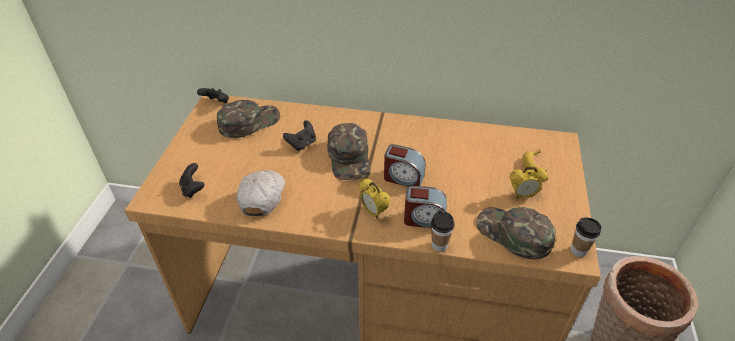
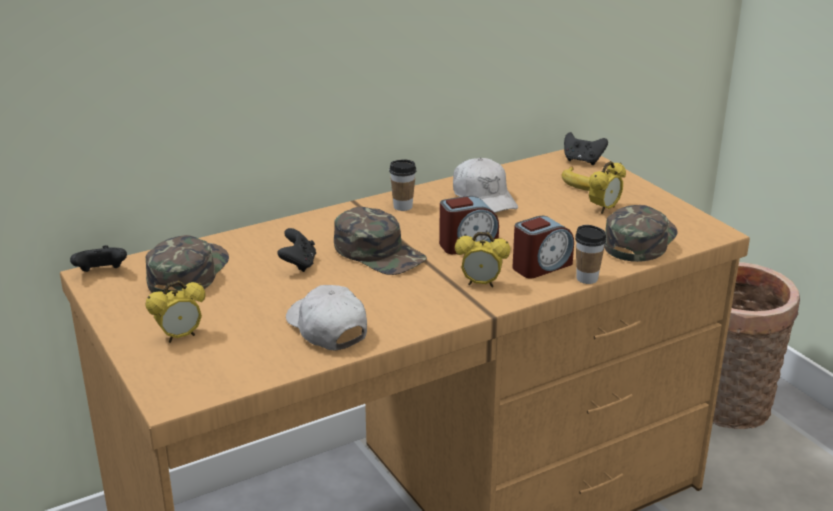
camera: 40 degrees left, 15 degrees down
black game controller [179,163,205,198] -> black game controller moved to [564,132,608,165]
green cap [476,207,556,259] -> green cap turned 120 degrees clockwise [604,205,678,262]
cup [571,217,601,257] -> cup moved to [389,159,416,211]
none -> alarm clock [145,281,206,343]
none -> white cap [453,158,518,213]

